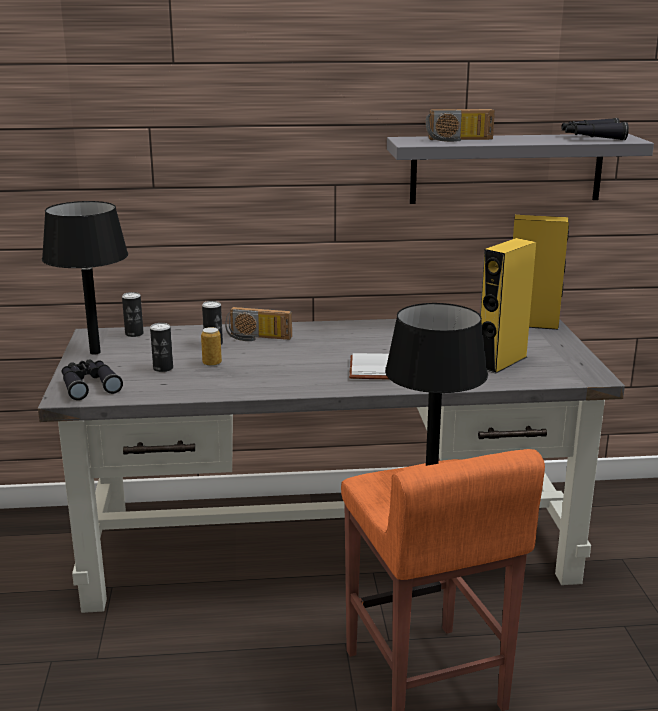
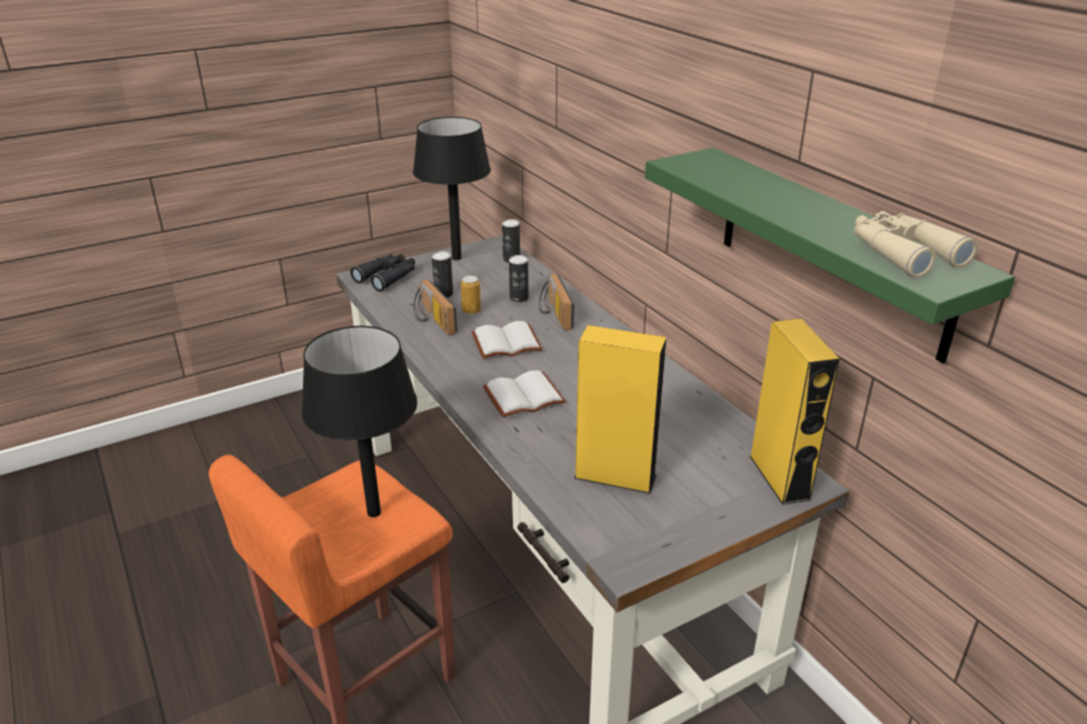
camera: 65 degrees right, 10 degrees up
grey shelf [387,134,654,204] -> green shelf [645,148,1015,364]
radio [425,109,495,142] -> radio moved to [414,280,457,335]
black binoculars [561,118,629,140] -> beige binoculars [854,211,978,278]
none -> white book [472,321,543,359]

